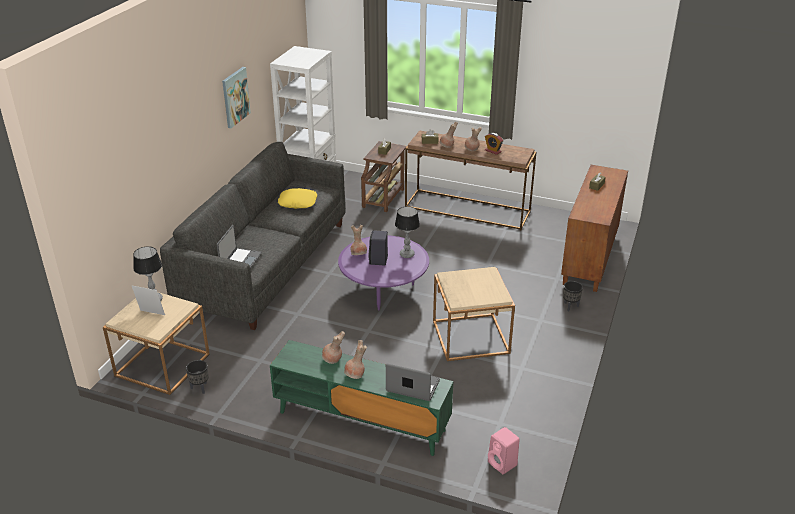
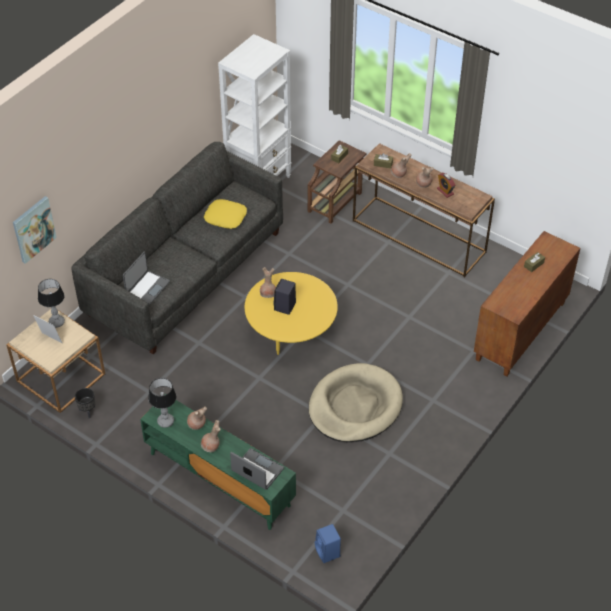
camera: 15 degrees right, 15 degrees up
picture [222,67,251,128] -> picture moved to [13,196,57,264]
purple coffee table [338,235,429,311] -> yellow coffee table [245,272,338,355]
table lamp [395,206,420,258] -> table lamp moved to [148,378,176,428]
beige side table [433,267,515,361] -> beige dog bed [309,363,403,442]
pink speaker [488,427,520,474] -> blue speaker [315,524,341,563]
black planter [563,281,583,311] -> none

